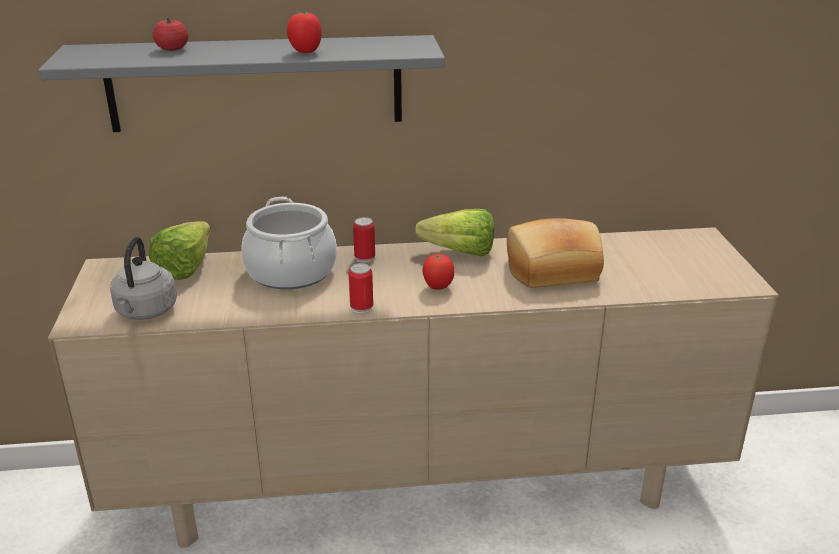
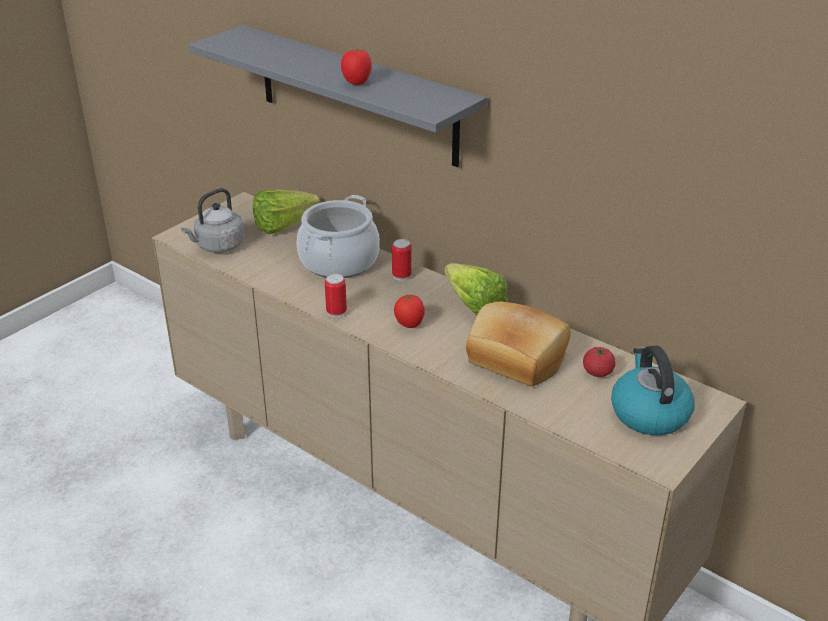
camera: 45 degrees right, 5 degrees up
tomato [153,18,189,51] -> tomato moved to [583,347,616,377]
none -> kettle [611,346,695,435]

